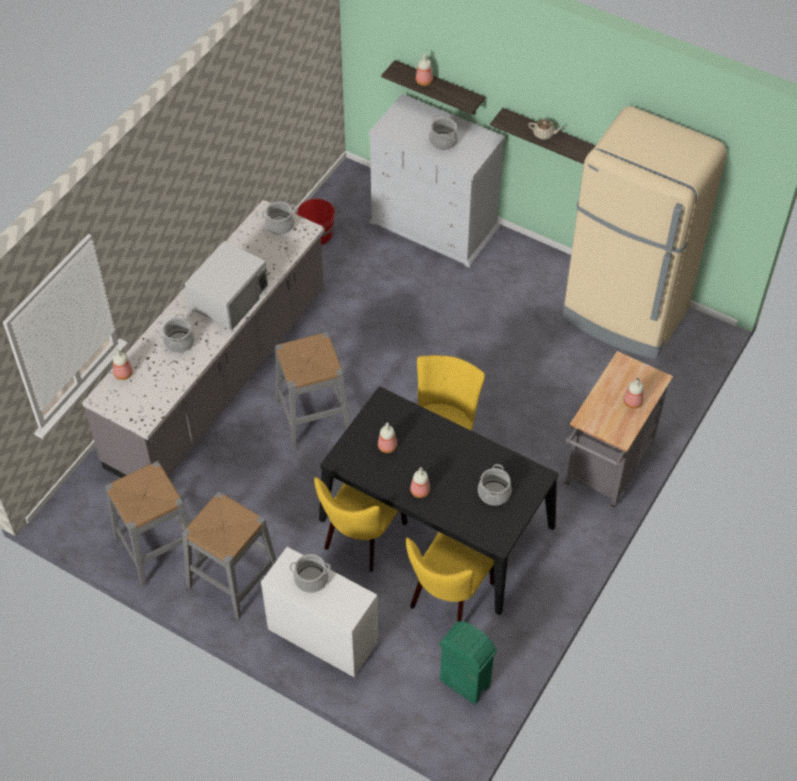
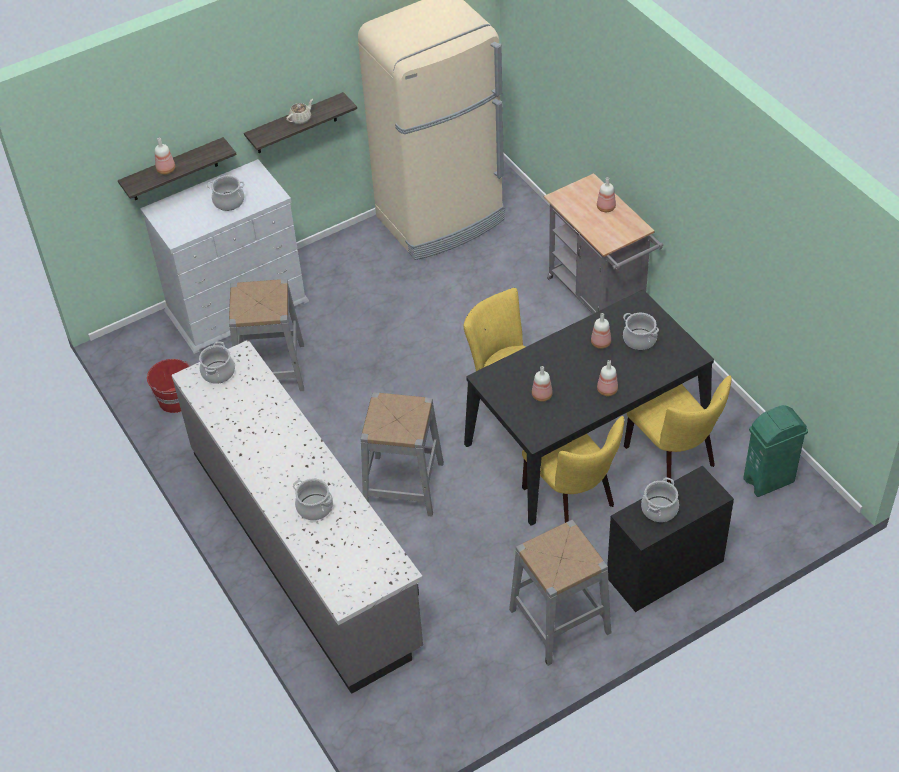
camera: 60 degrees left, 5 degrees down
grey stool [105,461,201,587] -> grey stool moved to [229,279,304,391]
bottle [113,349,133,380] -> bottle moved to [591,313,611,349]
white microwave [185,241,268,330] -> none
white dresser [261,547,378,677] -> black dresser [607,466,734,612]

